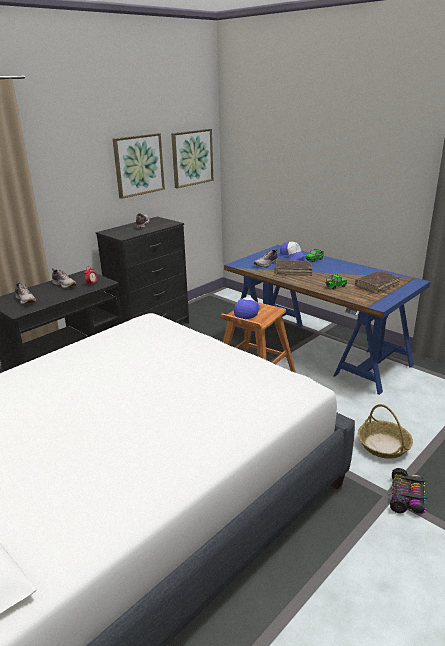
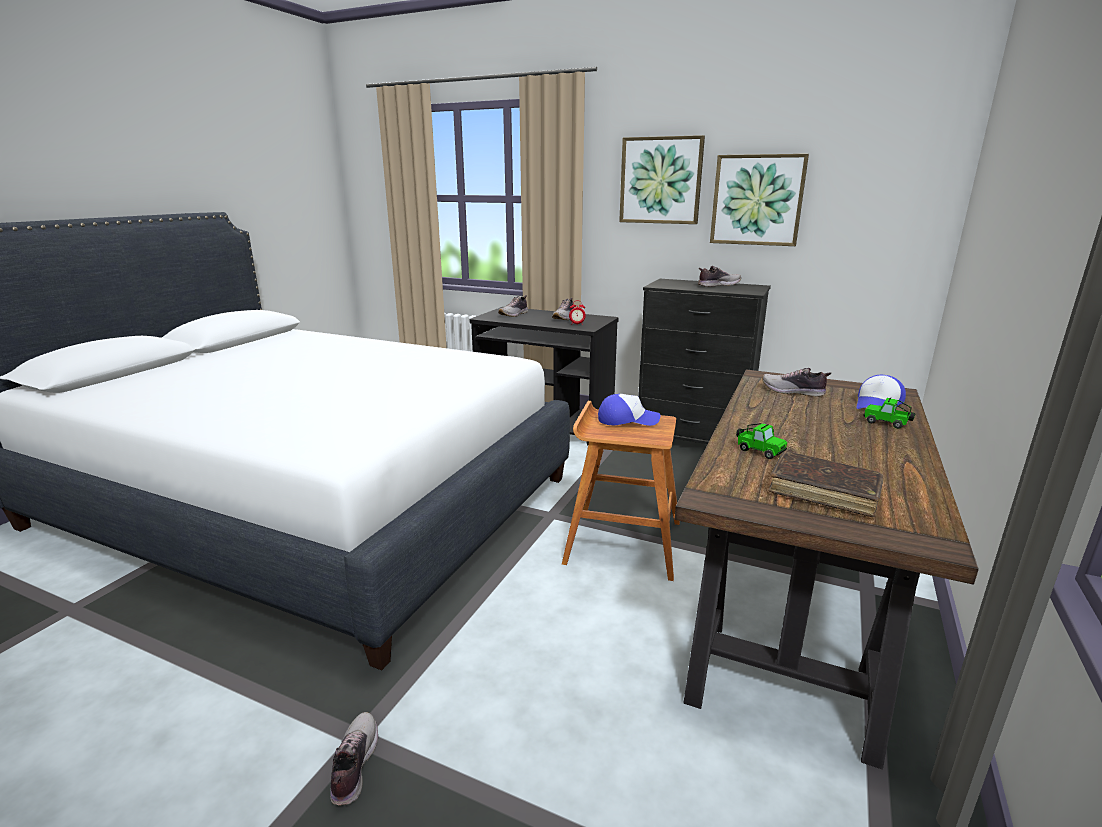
camera: 70 degrees right, 5 degrees down
picture [171,129,213,188] -> picture moved to [619,135,705,224]
blue desk [224,245,430,395] -> brown desk [675,370,979,770]
brown book [276,260,313,276] -> none
basket [358,404,413,459] -> none
toy car [390,468,427,514] -> shoe [330,712,378,806]

